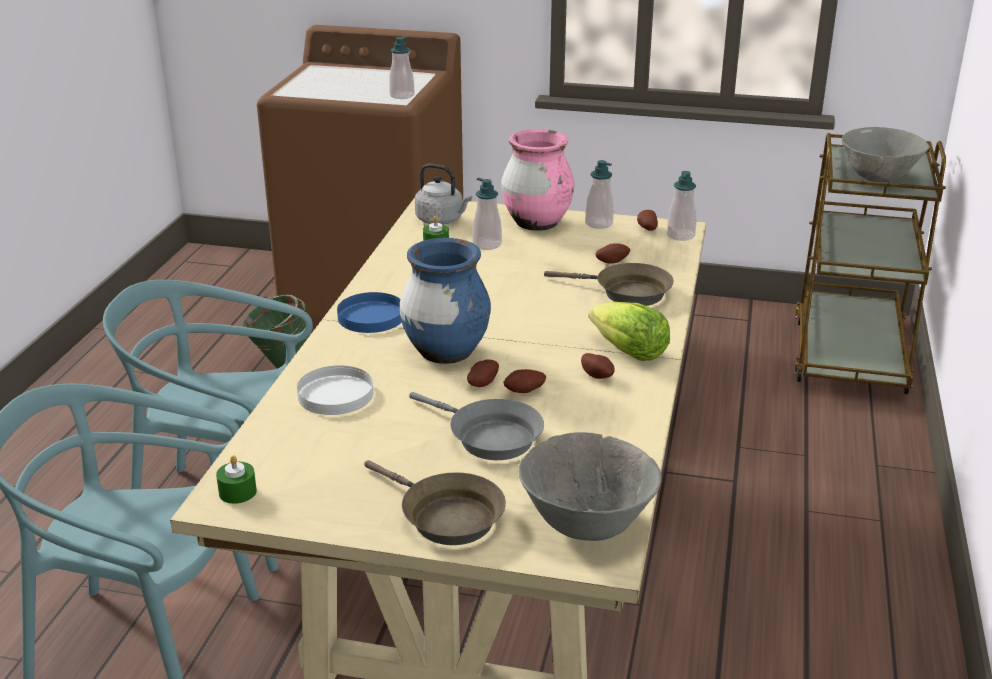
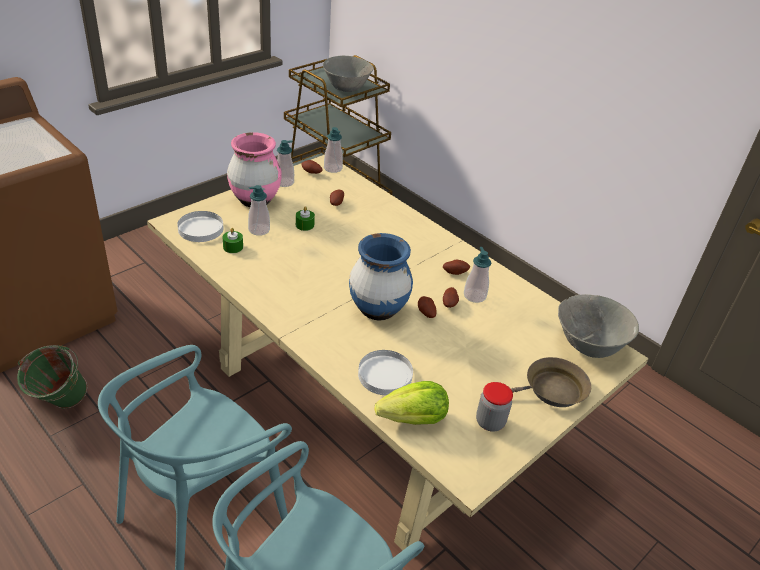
camera: 60 degrees left, 10 degrees up
green candle [216,455,257,504] -> green candle moved to [296,206,315,231]
blue plate [337,292,402,333] -> none
soap dispenser [389,36,415,99] -> soap dispenser moved to [464,247,491,303]
grey frying pan [409,392,544,460] -> none
grey kettle [415,164,472,225] -> white plate [177,211,224,242]
brown frying pan [544,263,674,306] -> none
lettuce [589,302,670,361] -> lettuce moved to [374,381,449,425]
none -> jar [476,382,513,432]

